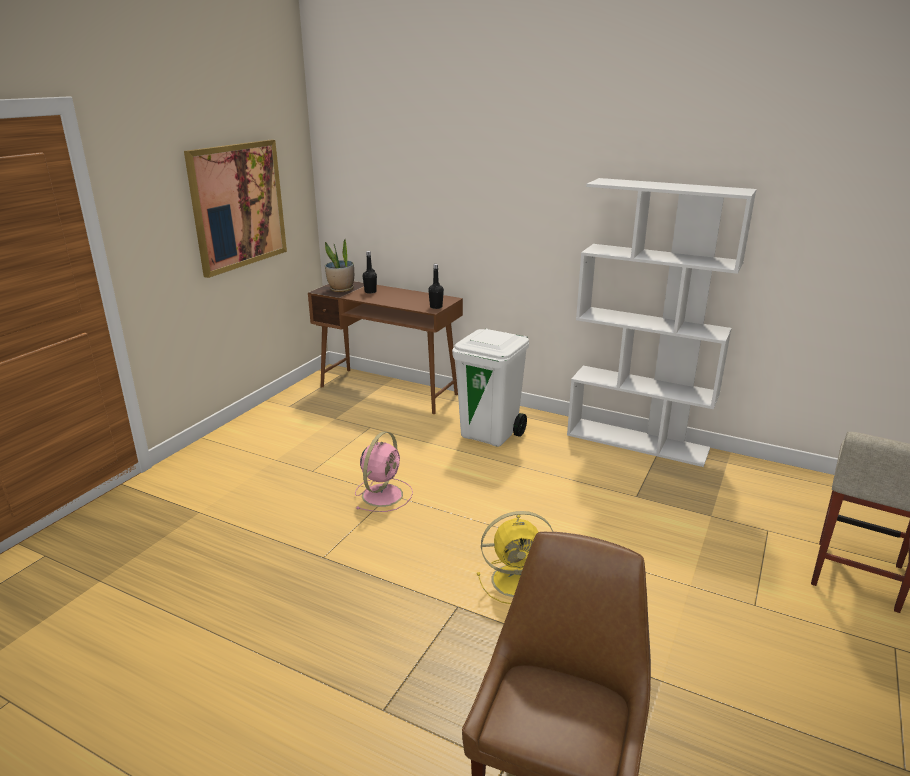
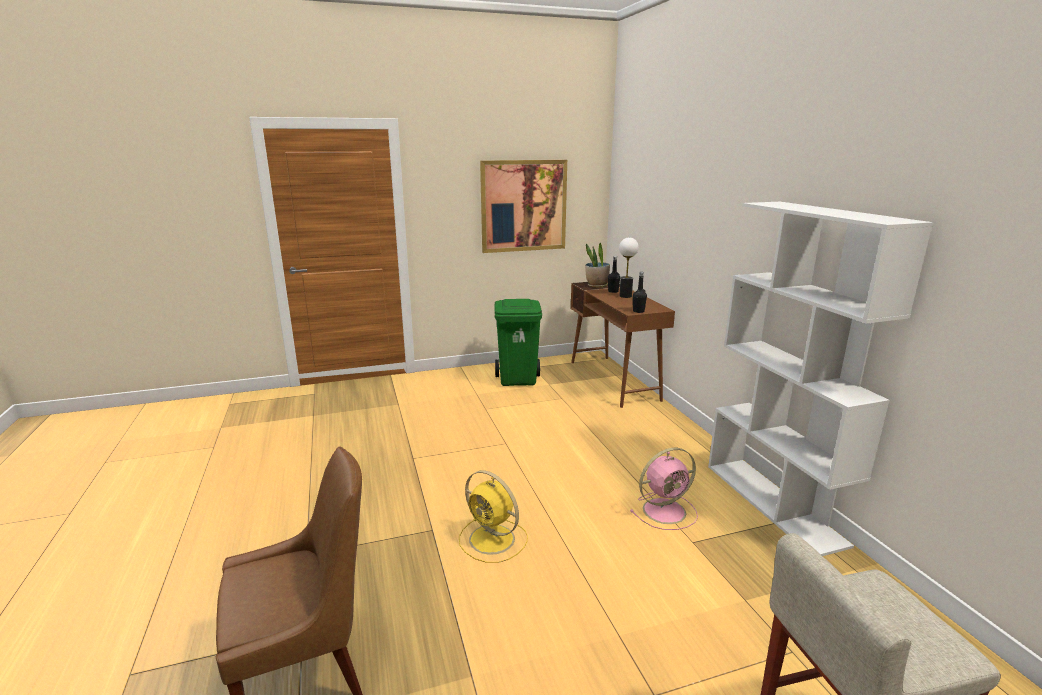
camera: 45 degrees right, 5 degrees down
pink fan [355,432,413,512] -> pink fan moved to [630,448,698,530]
white trash can [452,329,529,447] -> none
none -> green trash can [495,299,542,386]
none -> table lamp [619,238,639,298]

